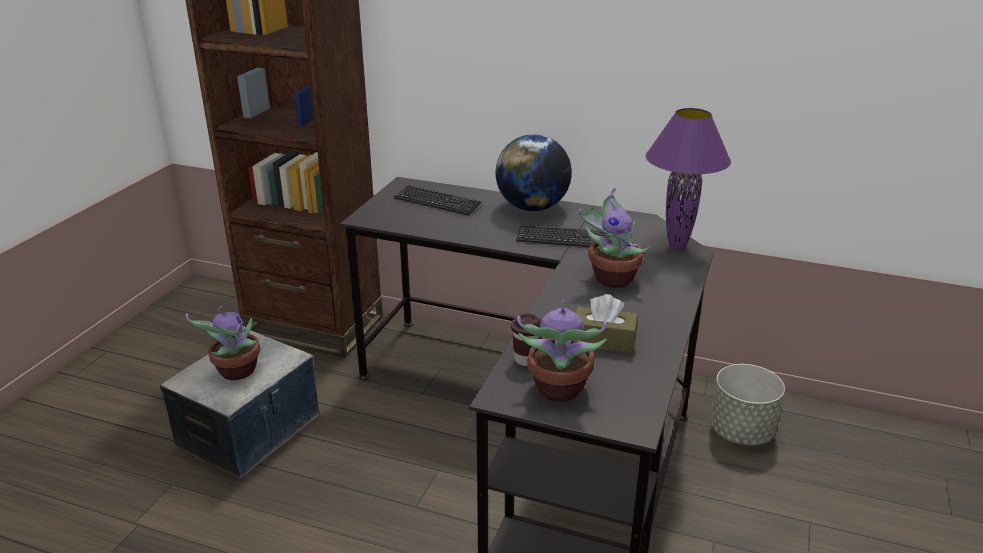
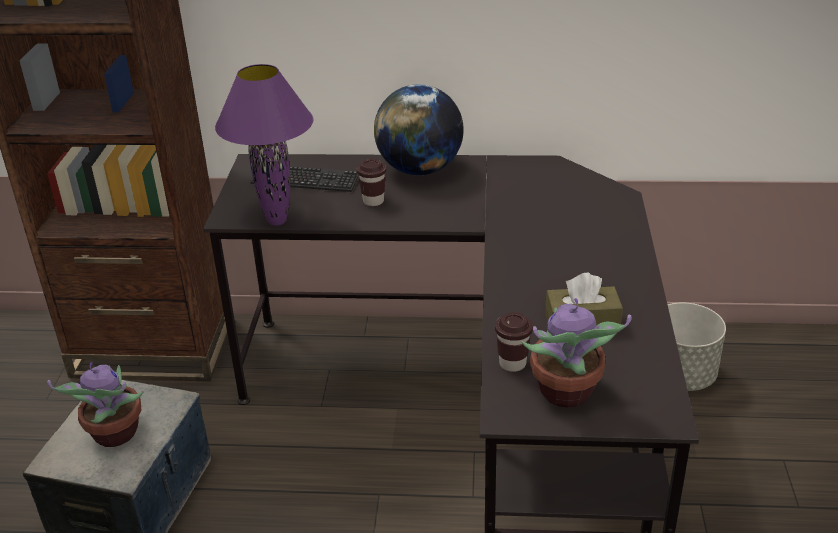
camera: 15 degrees left, 5 degrees up
keyboard [516,224,610,247] -> none
potted plant [578,188,651,288] -> none
purple table lamp [645,108,731,250] -> purple table lamp moved to [215,64,313,226]
none -> brown cup [357,159,386,206]

